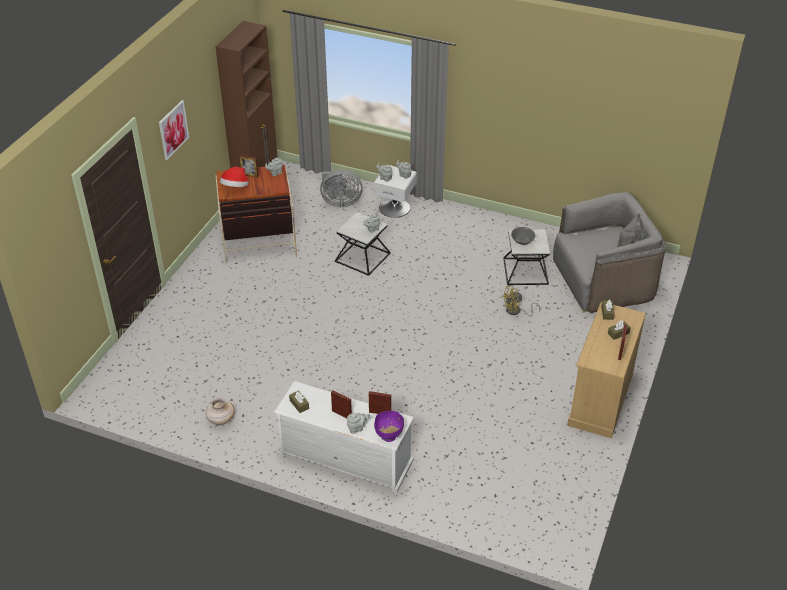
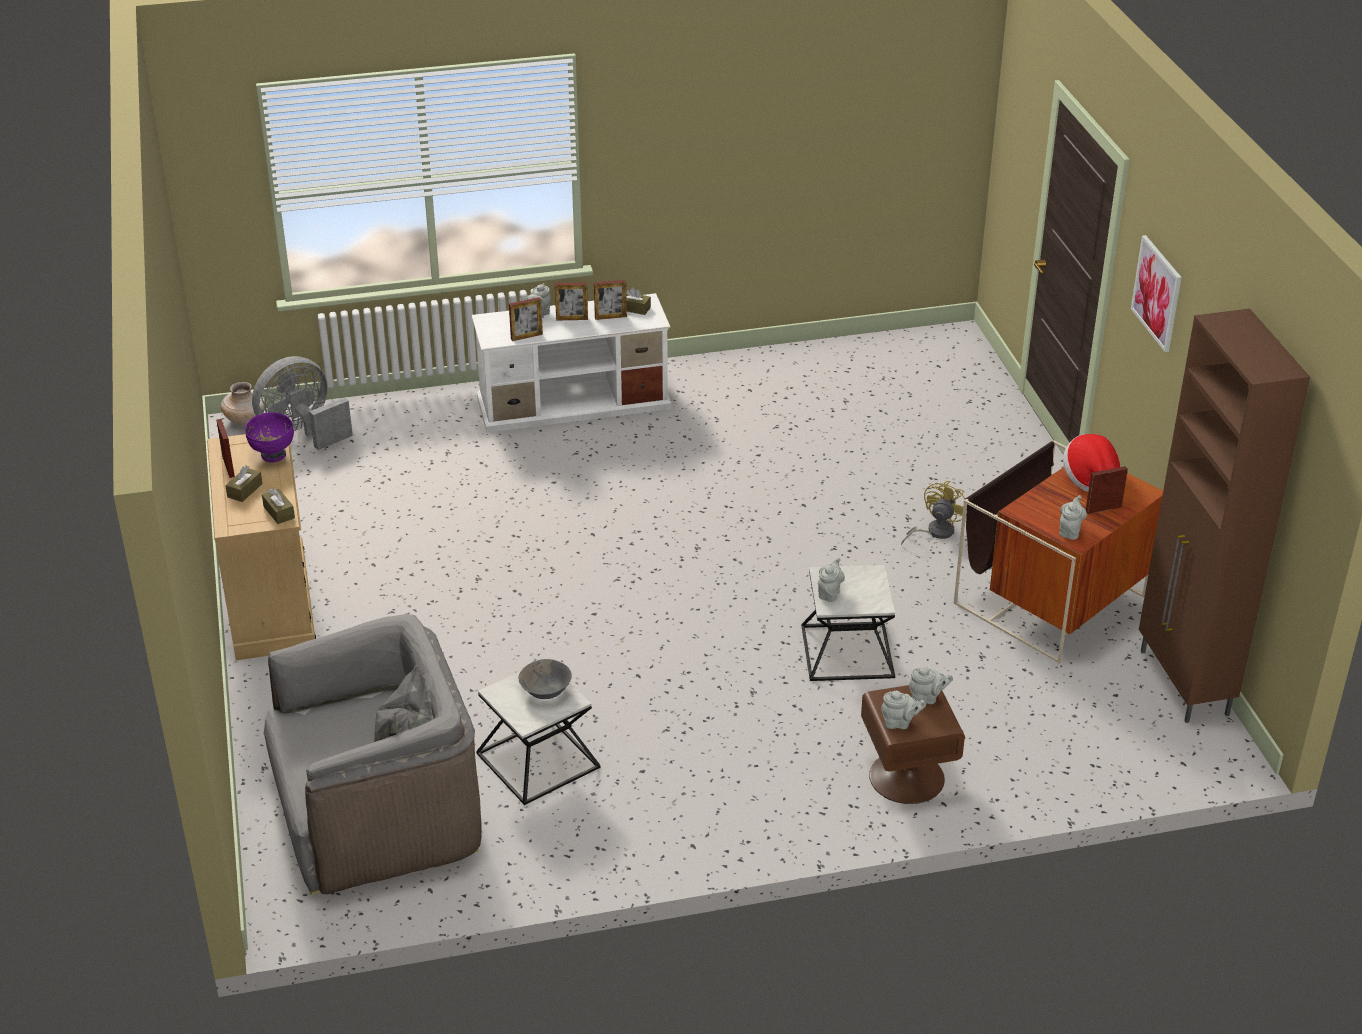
camera: 145 degrees right, 5 degrees down
beige vase [205,398,235,425] -> beige vase moved to [221,382,265,426]
grey fan [320,170,363,208] -> grey fan moved to [252,356,353,450]
white nightstand [373,165,417,218] -> brown nightstand [861,685,965,804]
purple bowl [374,411,404,442] -> purple bowl moved to [245,412,294,462]
yellow fan [502,285,540,316] -> yellow fan moved to [901,481,967,545]
grey armchair [553,192,666,313] -> grey armchair turned 150 degrees counterclockwise [264,614,482,895]
none -> picture frame [594,280,627,320]

